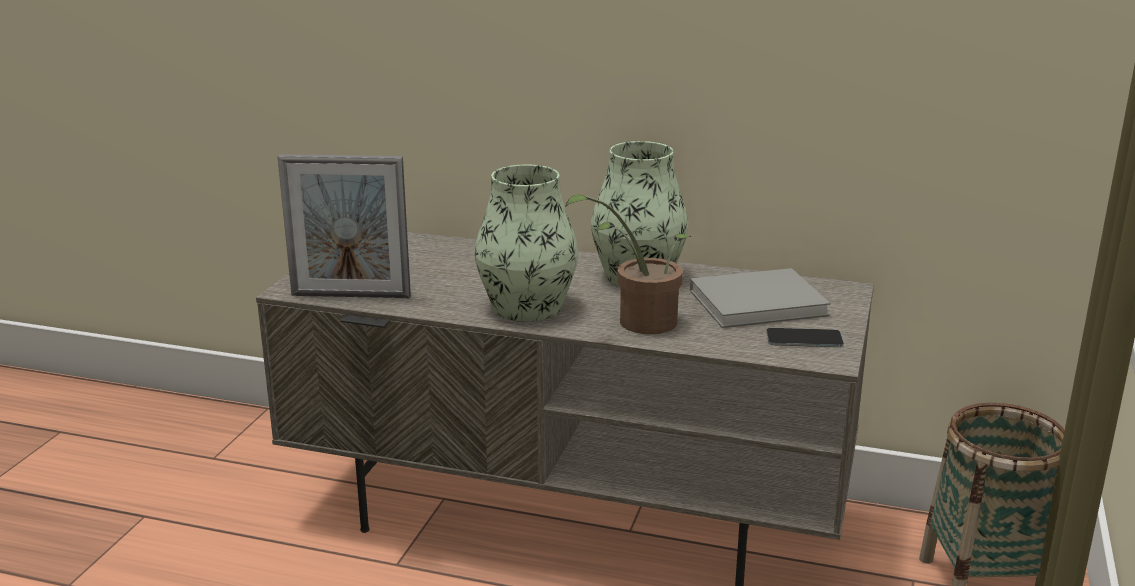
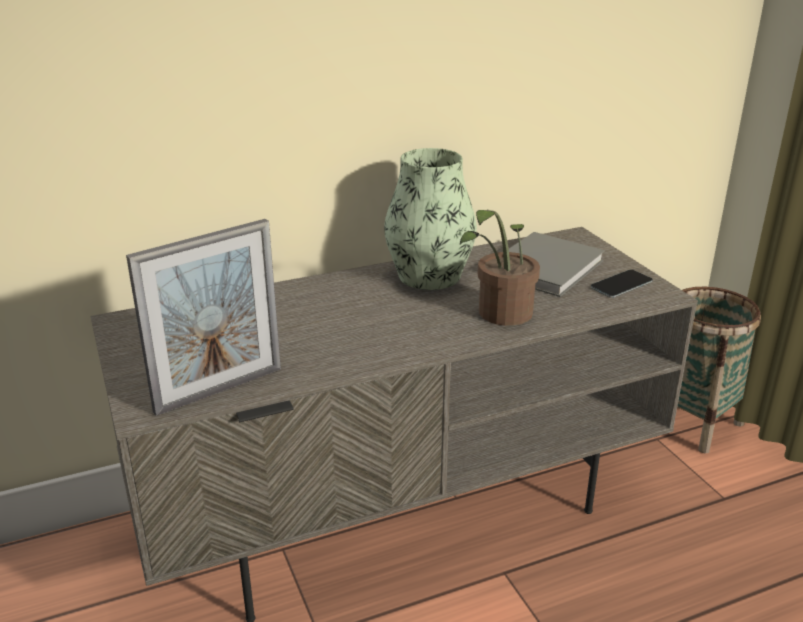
camera: 40 degrees left, 5 degrees up
vase [475,164,578,322] -> none

